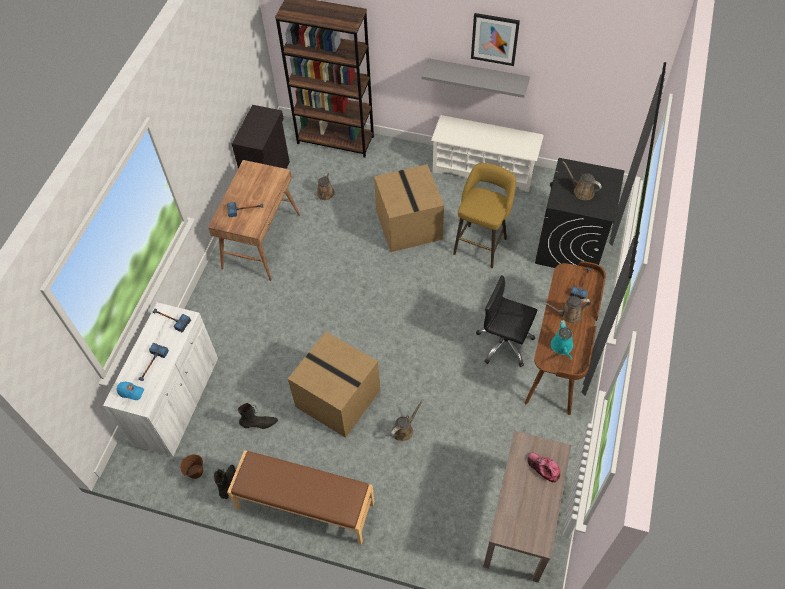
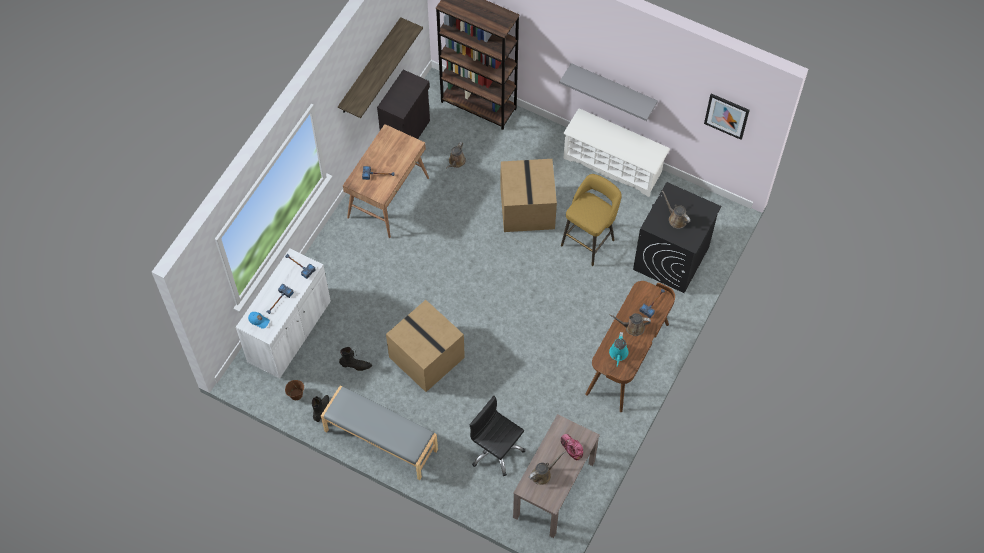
camera: 10 degrees right, 5 degrees up
brown bench [227,450,375,545] -> grey bench [321,386,438,480]
brown watering can [390,399,424,442] -> brown watering can moved to [529,451,566,485]
picture [471,13,520,66] -> picture moved to [704,94,750,140]
black office chair [476,275,537,367] -> black office chair moved to [470,396,525,476]
none -> shelf [338,17,423,118]

